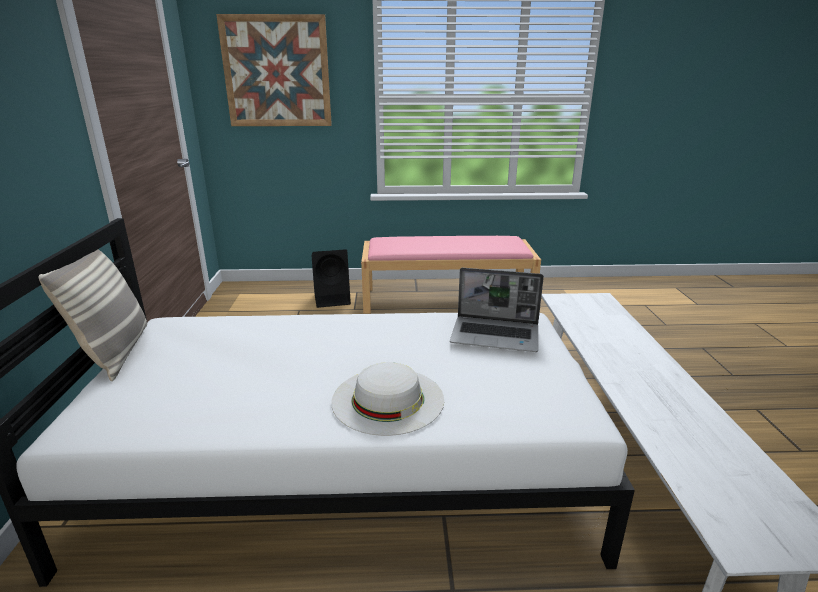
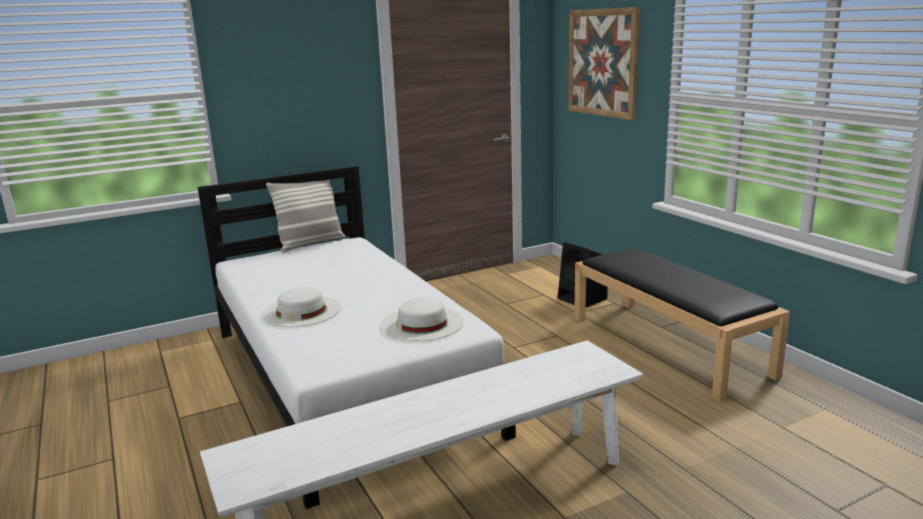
camera: 65 degrees right, 5 degrees down
pink bench [361,236,541,313] -> black bench [574,248,790,401]
laptop [450,268,544,352] -> white hat [381,298,464,341]

